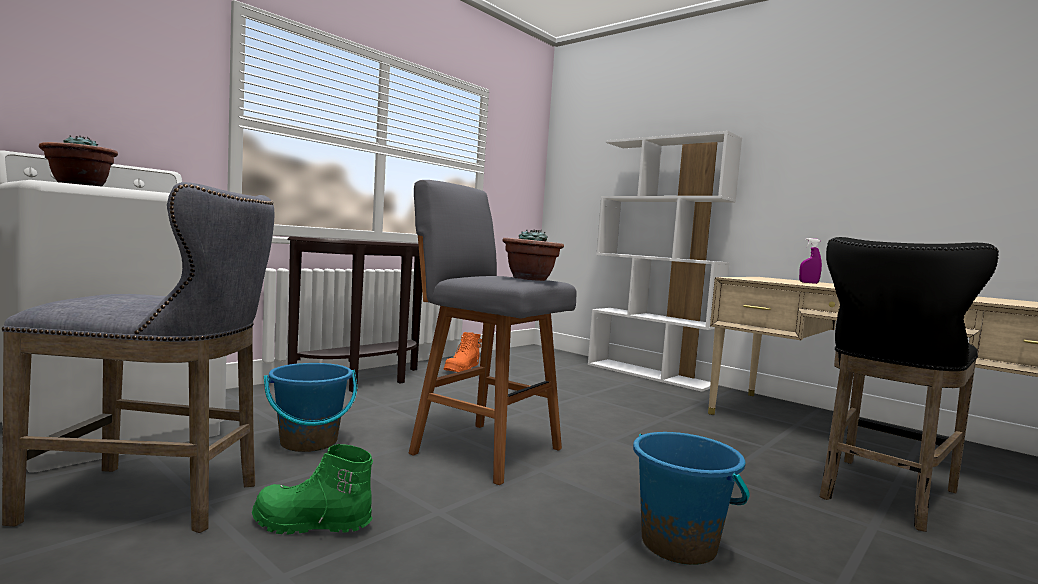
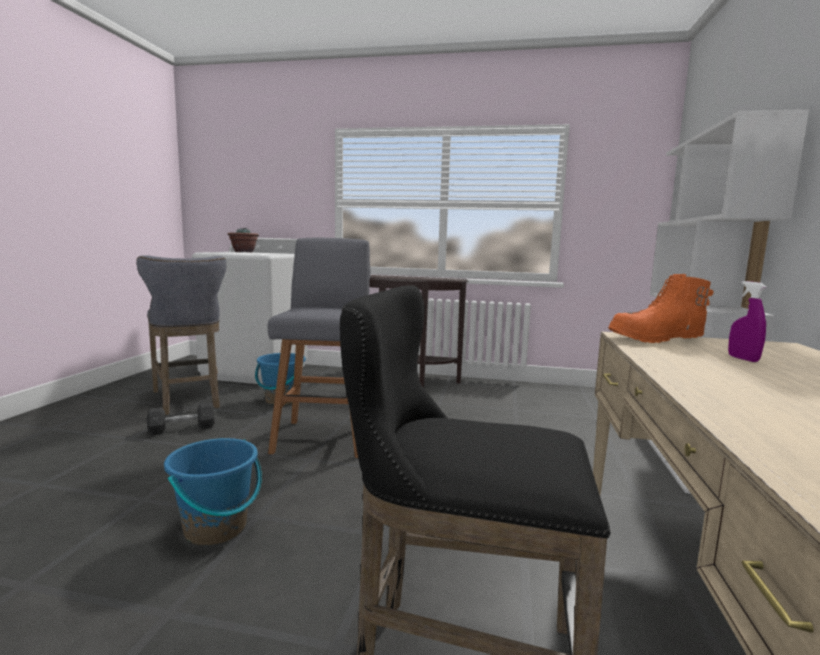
camera: 60 degrees right, 5 degrees up
green boot [252,444,373,535] -> grey dumbbell [147,402,214,435]
orange boot [444,332,482,372] -> orange boot moved to [608,274,714,343]
potted plant [502,229,564,281] -> none

